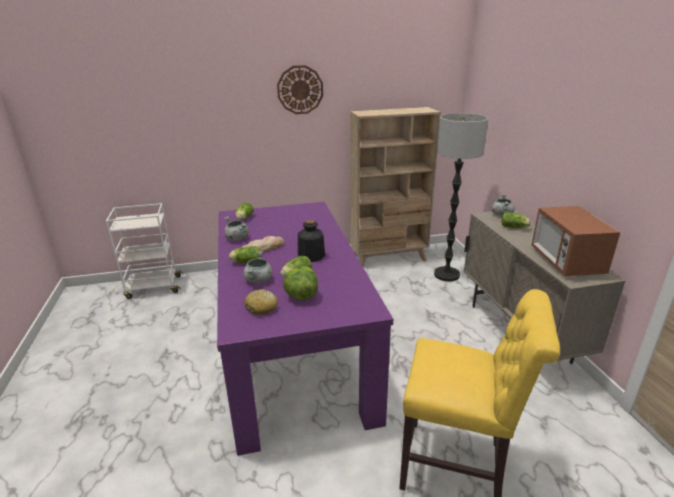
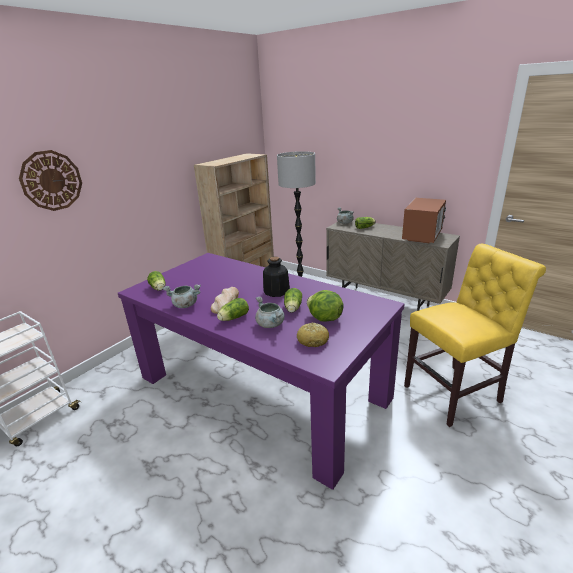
camera: 40 degrees left, 0 degrees up
wall clock [277,65,323,114] -> wall clock moved to [19,150,82,211]
microwave [532,206,620,276] -> microwave turned 105 degrees counterclockwise [402,198,447,244]

